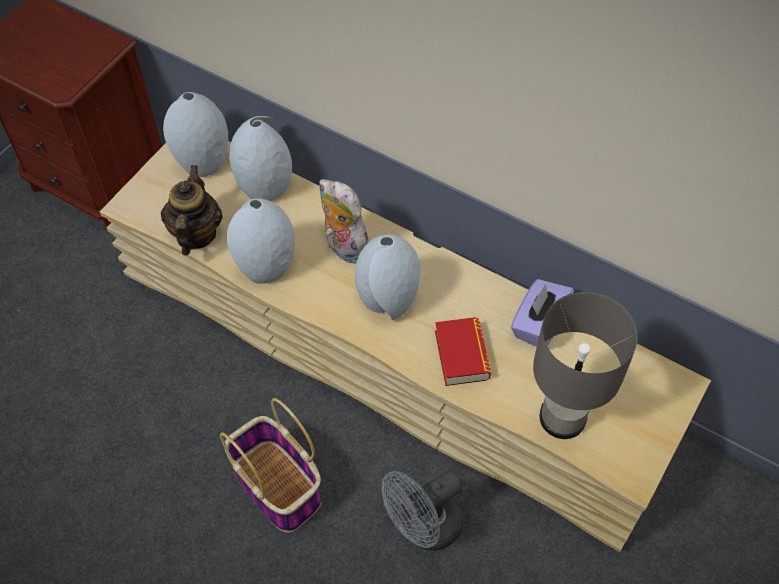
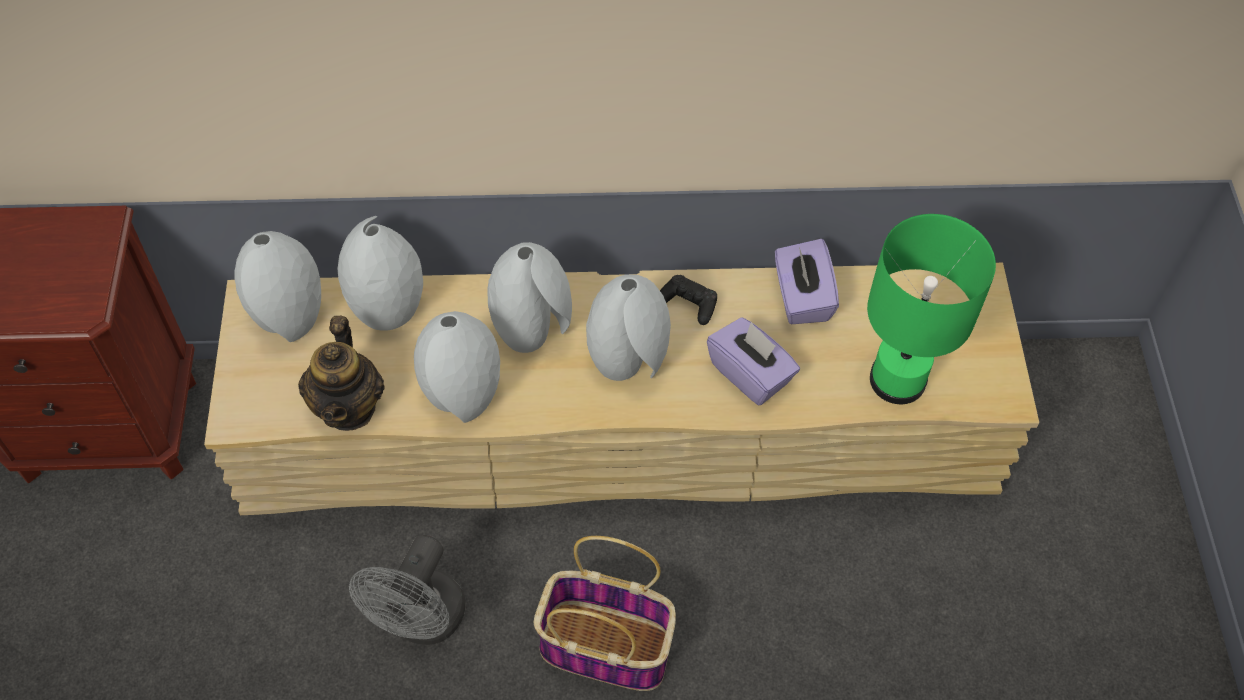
camera: 35 degrees left, 0 degrees up
teapot [161,165,223,255] -> teapot turned 150 degrees counterclockwise [298,316,385,431]
plush toy [319,179,369,264] -> grey vase [487,242,572,353]
grey fan [381,470,464,551] -> grey fan moved to [349,535,465,645]
book [435,317,491,386] -> purple tissue box [707,317,800,405]
grey table lamp [533,292,638,439] -> green table lamp [867,214,996,404]
none -> black game controller [660,275,717,325]

